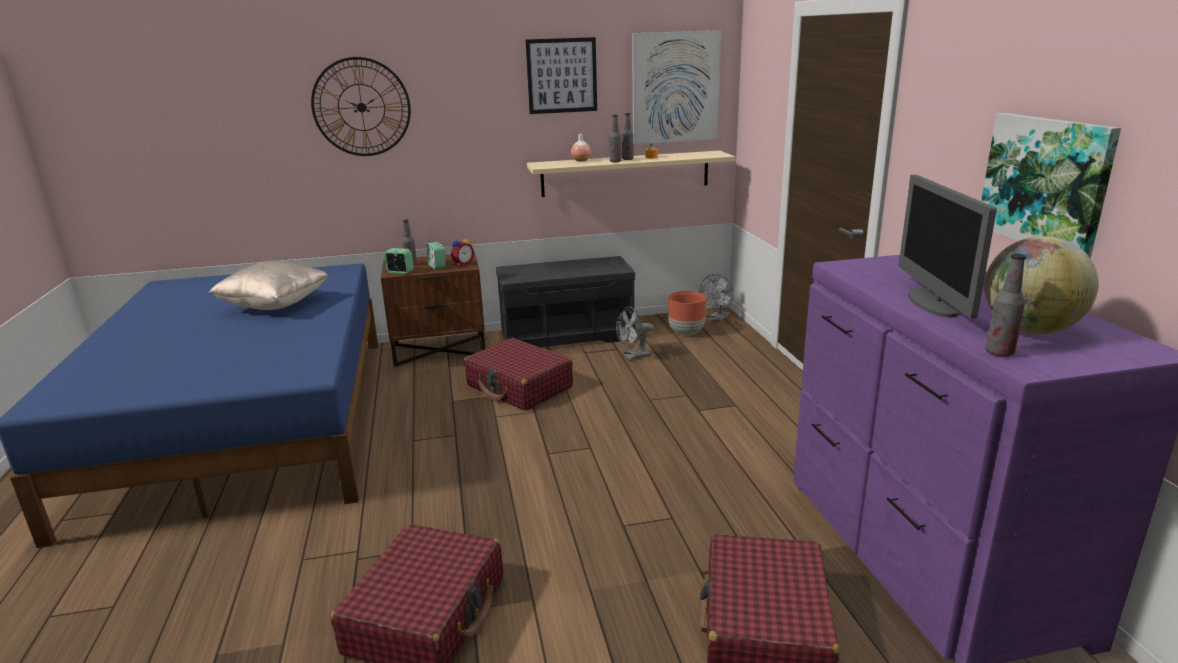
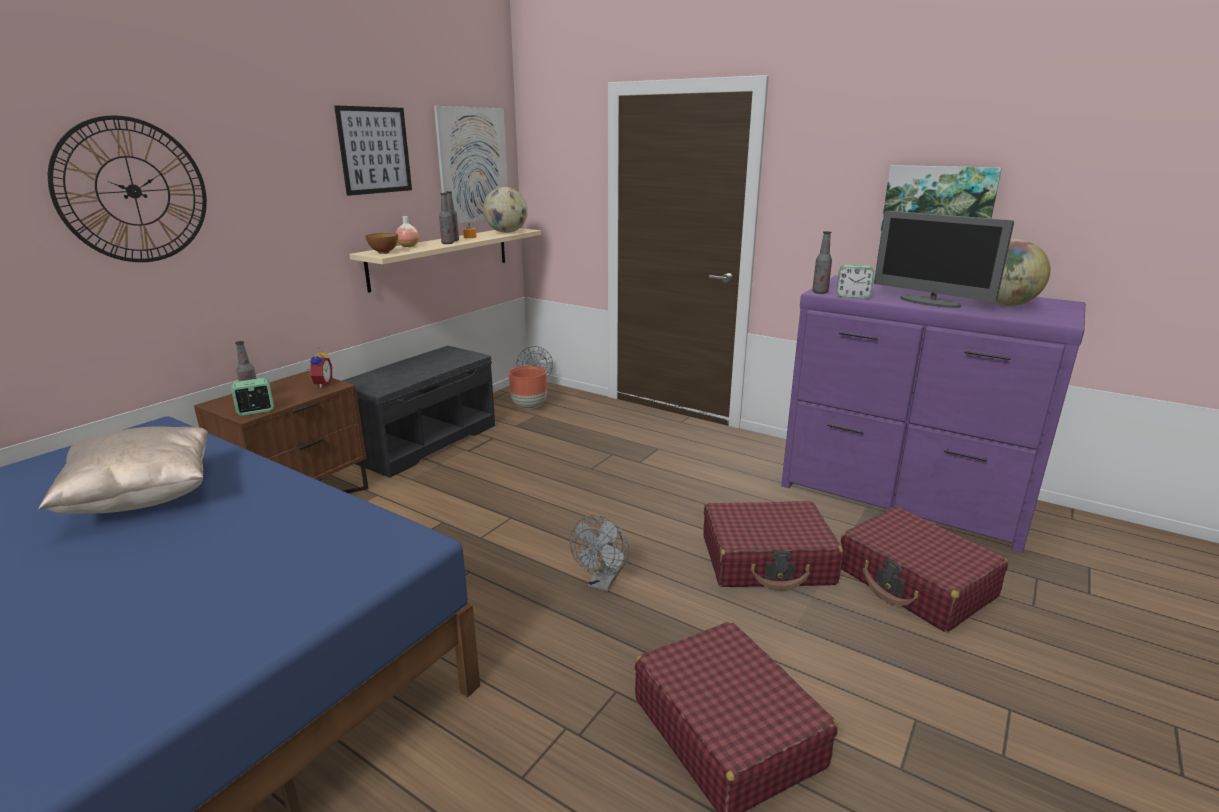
camera: 45 degrees left, 0 degrees up
alarm clock [426,242,446,269] -> alarm clock moved to [837,265,874,298]
red suitcase [464,338,573,411] -> red suitcase moved to [703,501,843,591]
grey fan [616,306,654,360] -> grey fan moved to [569,515,629,591]
bottle [985,253,1026,357] -> bottle moved to [812,231,832,294]
none -> bowl [366,233,398,254]
none -> globe [483,187,528,233]

